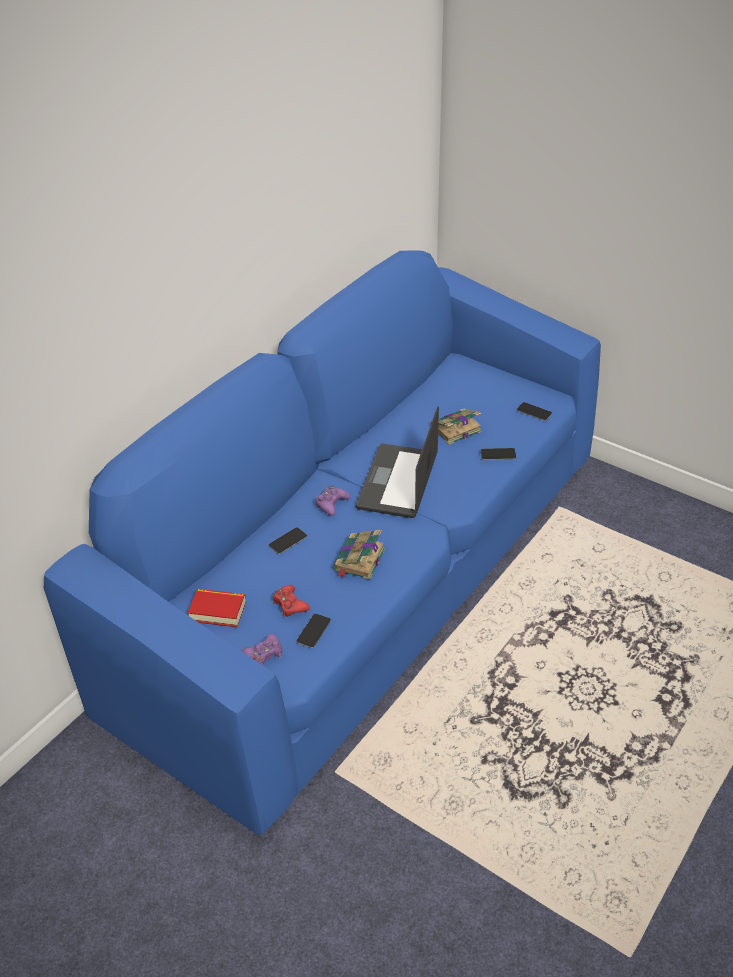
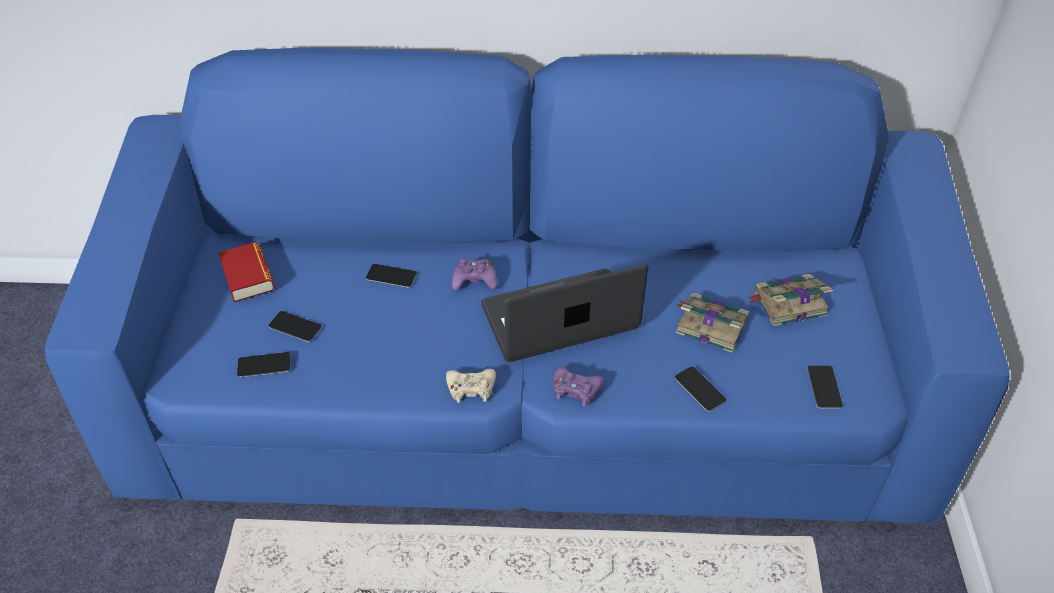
camera: 55 degrees right, 5 degrees up
purple game controller [242,633,282,666] -> purple game controller moved to [553,366,604,406]
red game controller [273,585,310,617] -> phone [268,311,322,342]
book [333,530,385,579] -> book moved to [747,274,833,326]
none -> beige game controller [446,369,496,403]

